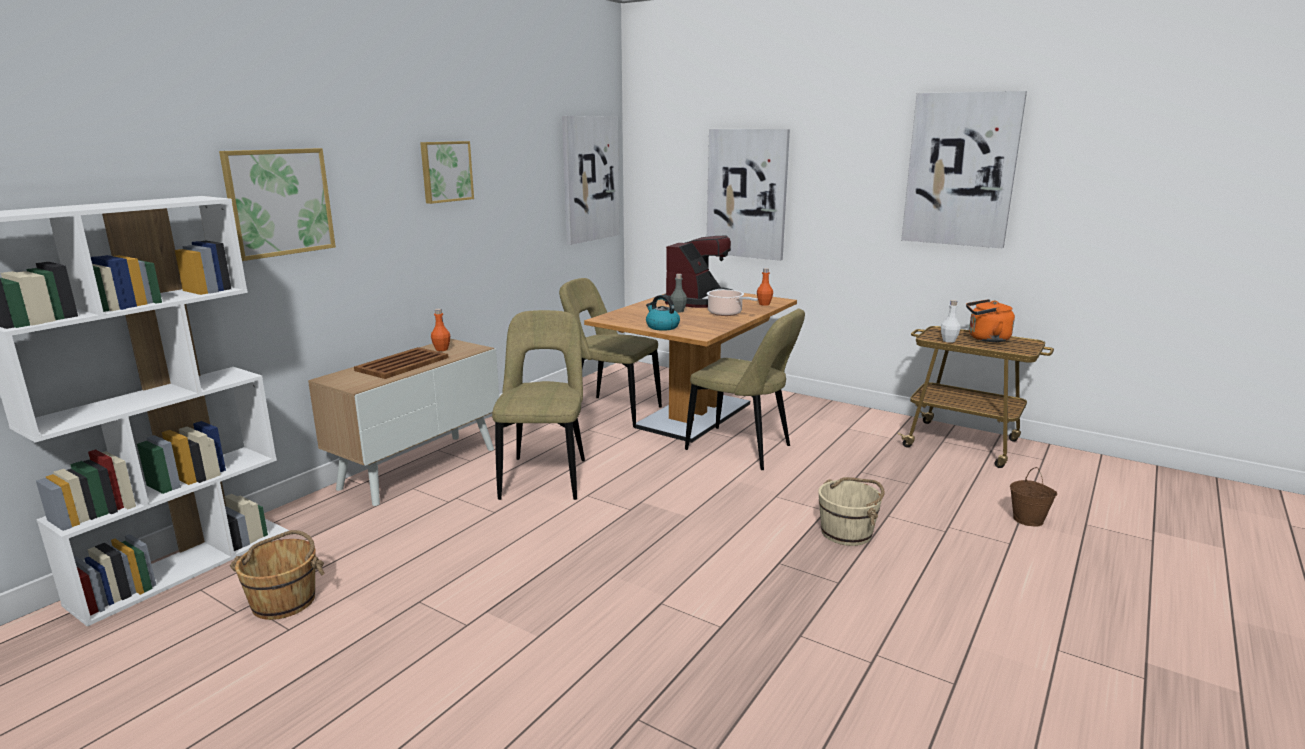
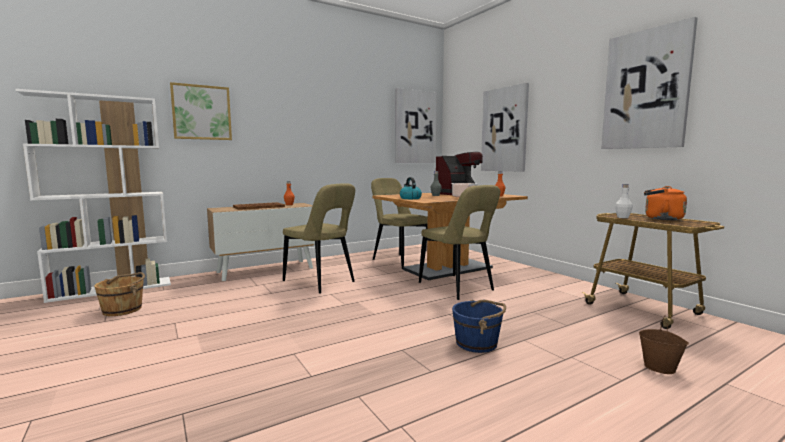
camera: 25 degrees right, 10 degrees down
picture [420,141,474,204] -> none
beige chair [492,310,585,500] -> beige chair turned 105 degrees clockwise [283,183,355,294]
beige bucket [818,477,884,546] -> blue bucket [452,300,506,353]

